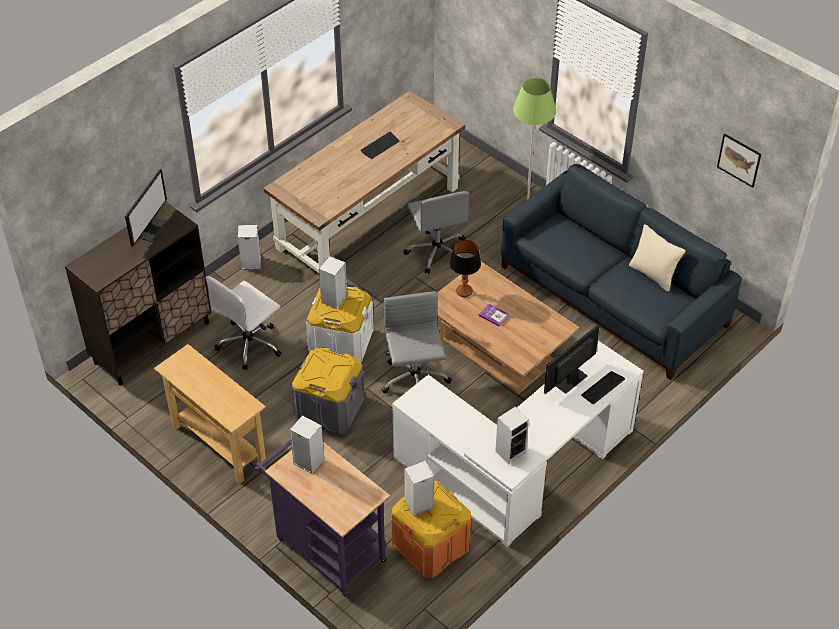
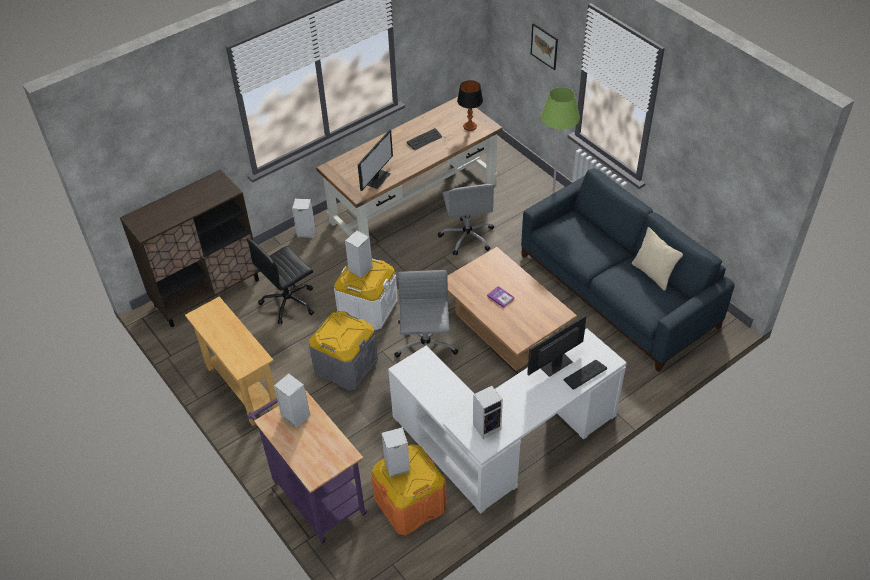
camera: 10 degrees right, 0 degrees up
monitor [125,169,167,247] -> monitor moved to [358,129,393,191]
white office chair [205,276,281,370] -> black office chair [246,238,314,325]
table lamp [450,240,481,297] -> table lamp moved to [457,80,483,131]
picture [717,134,761,188] -> picture moved to [531,23,558,70]

